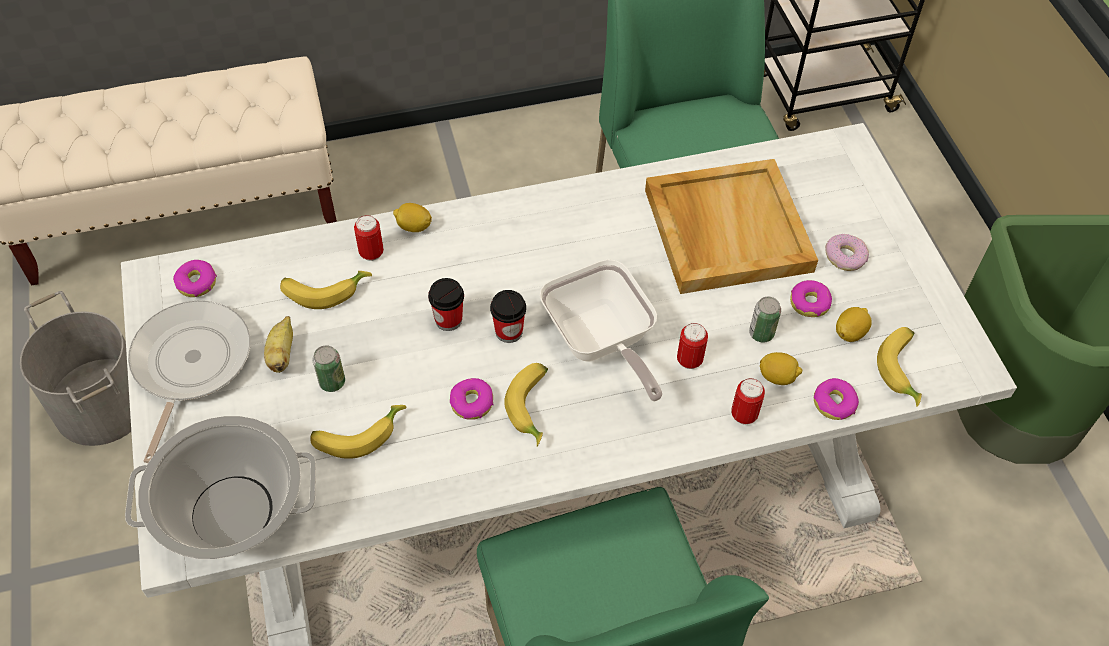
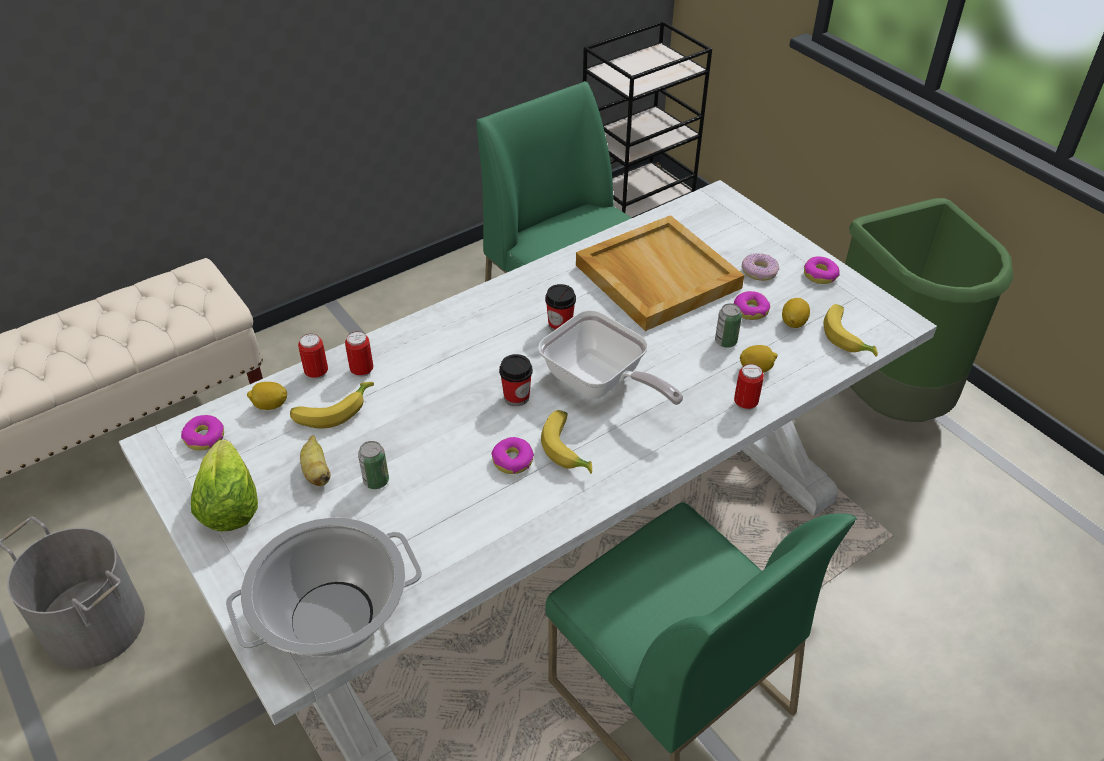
camera: 20 degrees left, 10 degrees down
frying pan [128,300,251,463] -> lettuce [191,439,258,532]
banana [311,405,407,459] -> none
lemon [393,203,432,232] -> lemon moved to [247,382,288,410]
cup [428,278,464,331] -> cup moved to [545,284,576,331]
can [677,323,708,369] -> can moved to [298,334,328,379]
donut [814,378,859,420] -> donut moved to [804,257,840,284]

